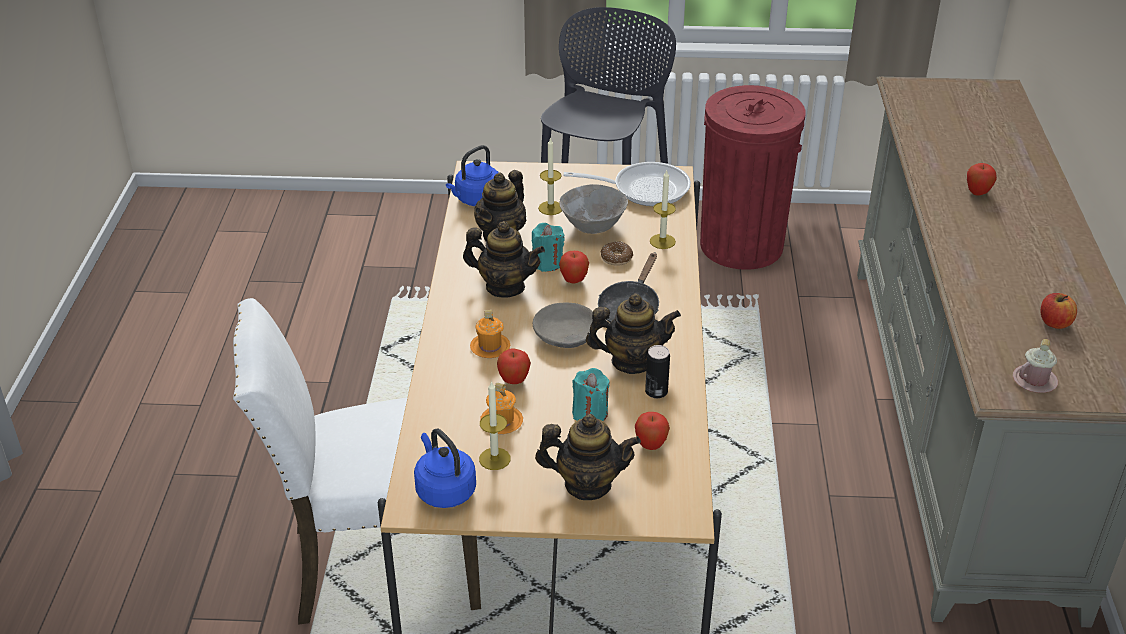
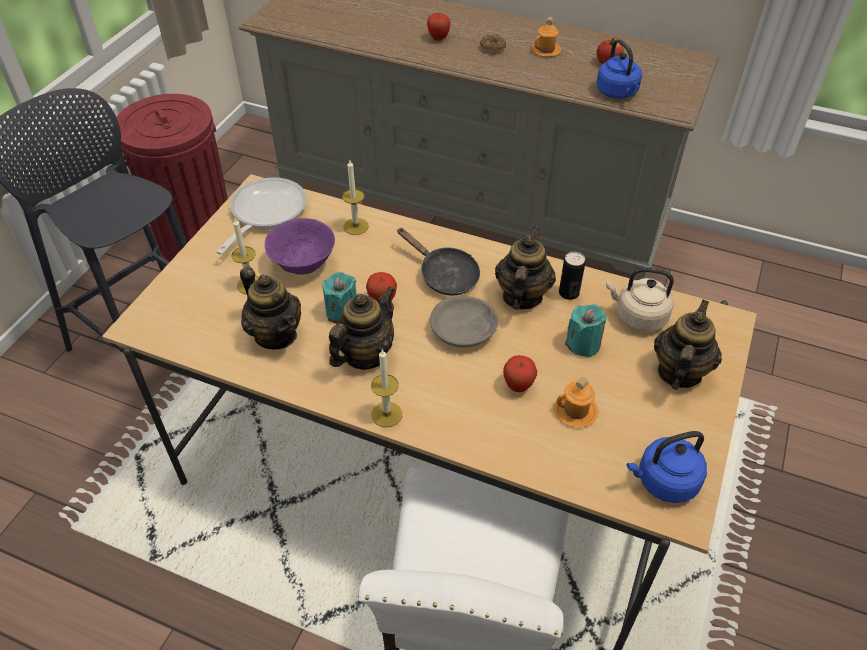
camera: 70 degrees left, 10 degrees up
blue kettle [446,145,499,206] -> blue kettle moved to [596,39,642,99]
orange mug [470,310,510,358] -> orange mug moved to [531,17,561,57]
candle [479,380,511,470] -> candle moved to [371,350,402,427]
grey bowl [560,184,628,234] -> purple bowl [265,218,335,275]
donut [601,242,633,266] -> donut moved to [480,35,506,53]
apple [635,412,670,450] -> beige kettle [606,267,674,332]
pink mug [1013,339,1058,393] -> none

